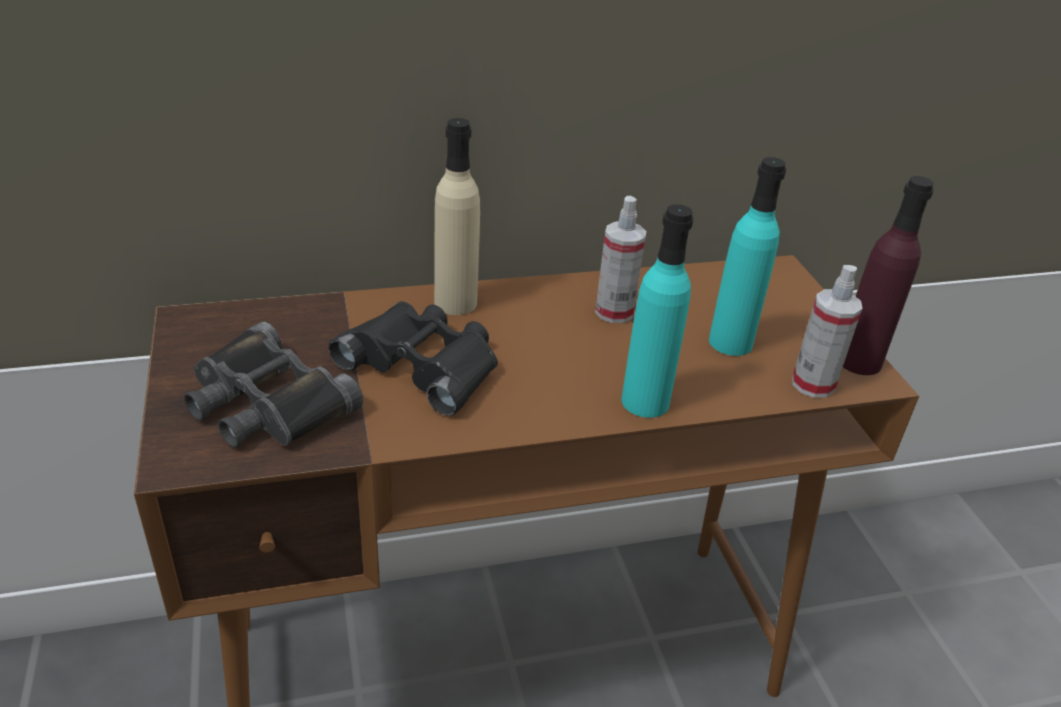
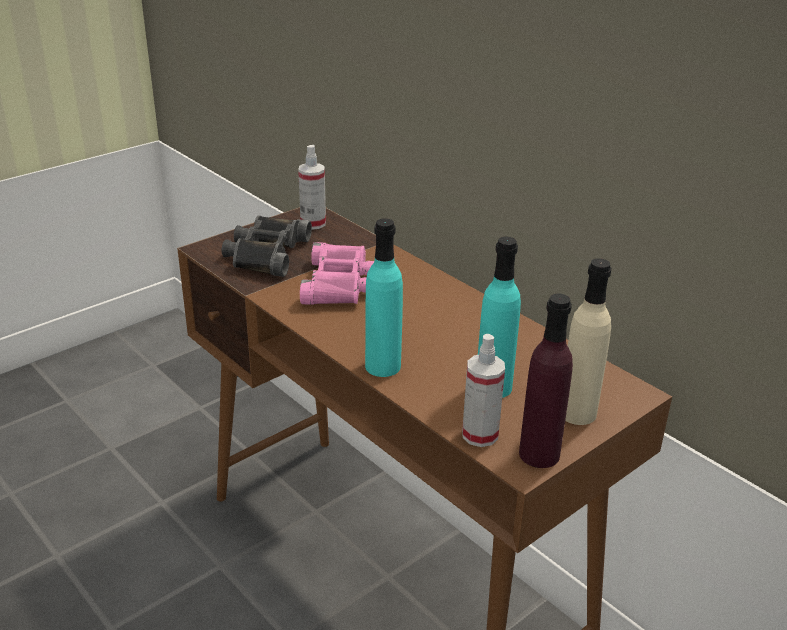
camera: 65 degrees right, 5 degrees down
black binoculars [329,301,498,416] -> pink binoculars [300,242,374,305]
beige bottle [434,118,480,315] -> beige bottle moved to [565,258,611,425]
spray bottle [595,196,646,323] -> spray bottle moved to [298,145,326,230]

